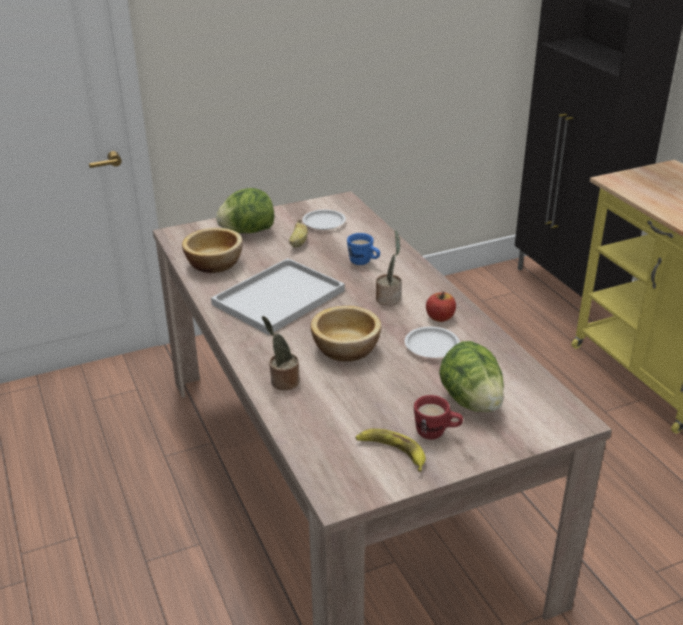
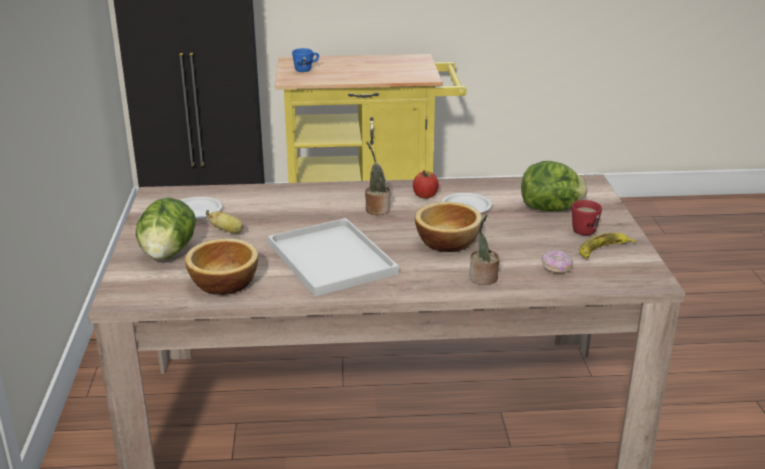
camera: 70 degrees left, 5 degrees down
blue mug [347,233,380,265] -> blue mug moved to [292,48,319,72]
none -> donut [542,250,573,273]

